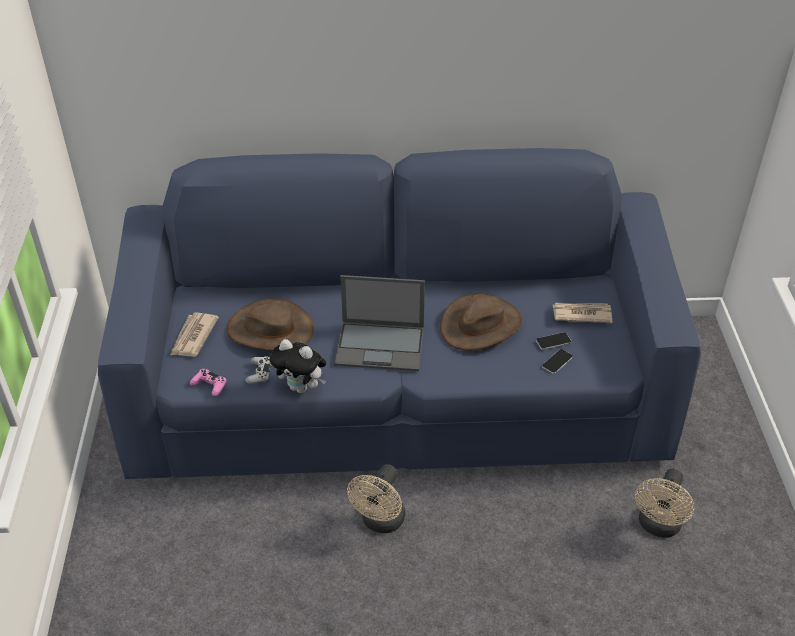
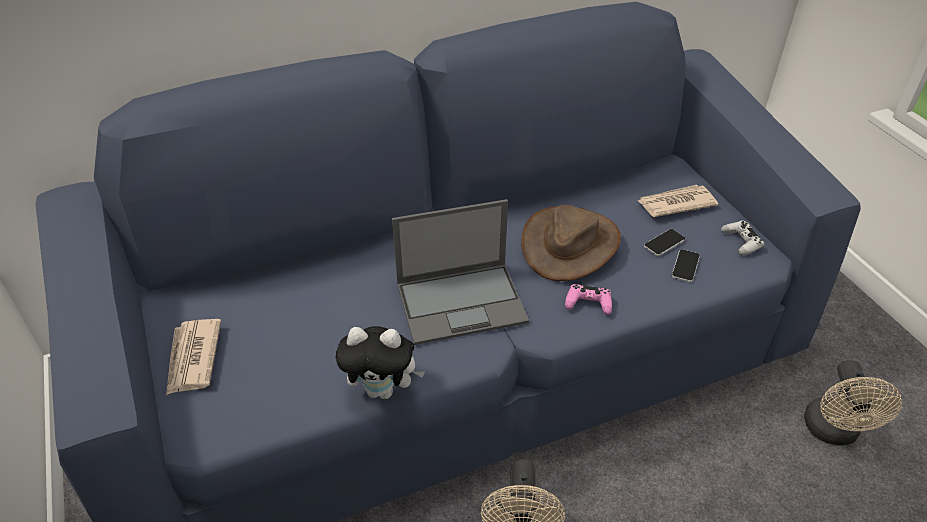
camera: 20 degrees left, 0 degrees up
pink game controller [190,369,227,397] -> pink game controller moved to [565,284,612,315]
brown hat [227,298,314,351] -> none
white game controller [245,356,272,384] -> white game controller moved to [721,220,764,255]

